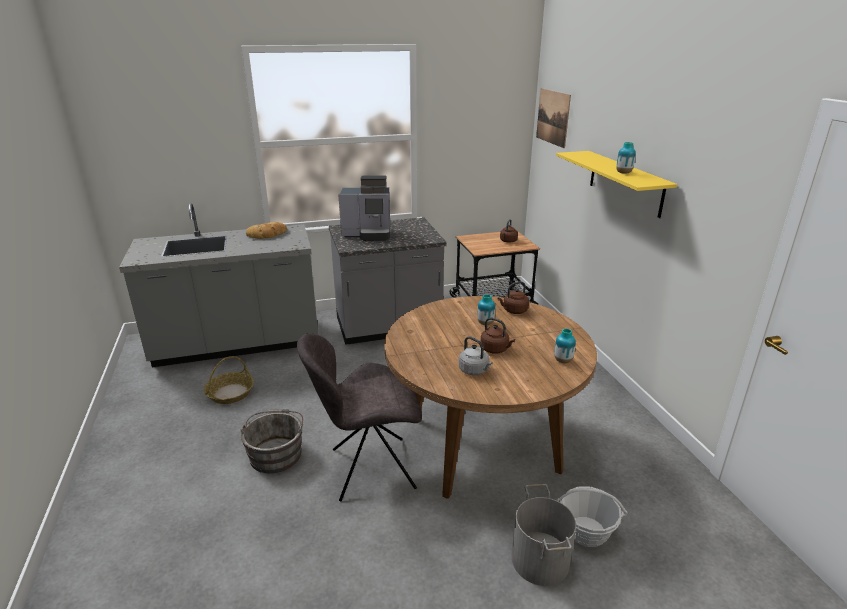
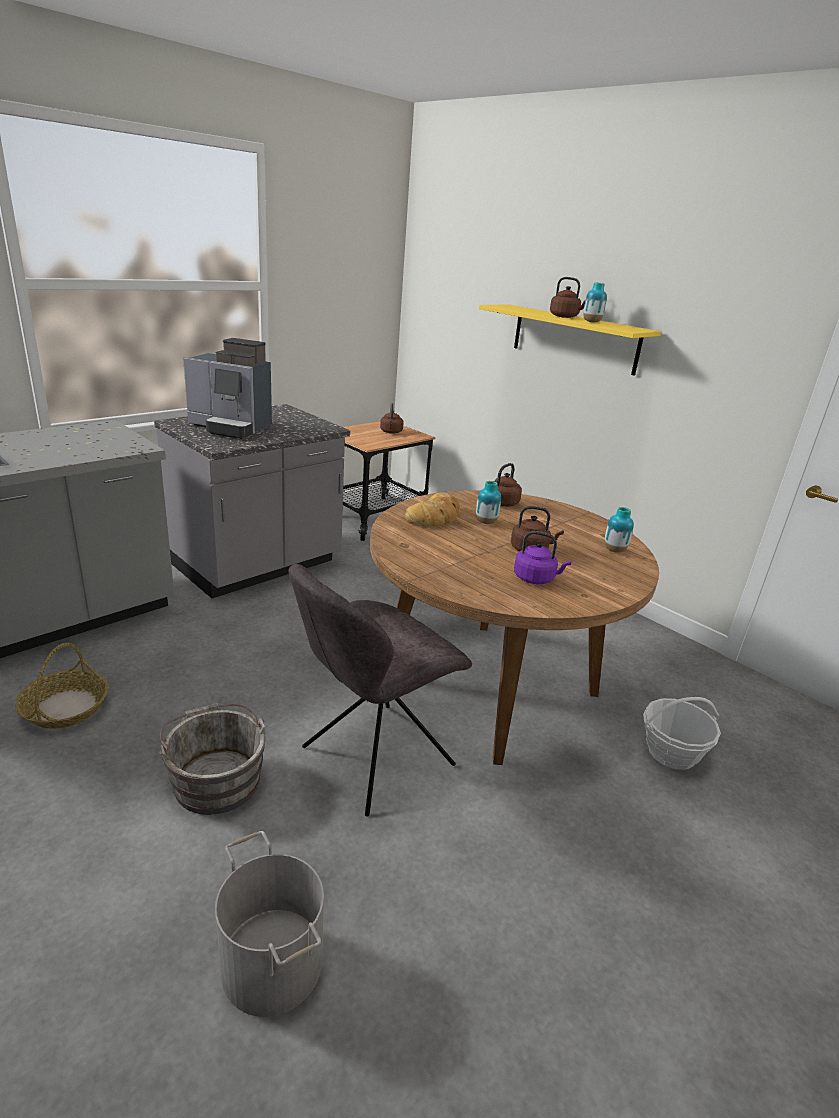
camera: 30 degrees left, 0 degrees up
bread [246,222,287,239] -> bread moved to [405,492,460,526]
coffee machine [338,175,390,241] -> coffee machine turned 45 degrees clockwise [183,338,272,439]
grey kettle [459,336,493,375] -> purple kettle [514,531,571,584]
grey bucket [512,484,576,586] -> grey bucket moved to [215,831,324,1017]
picture [536,88,571,148] -> none
none -> brown kettle [550,277,585,318]

